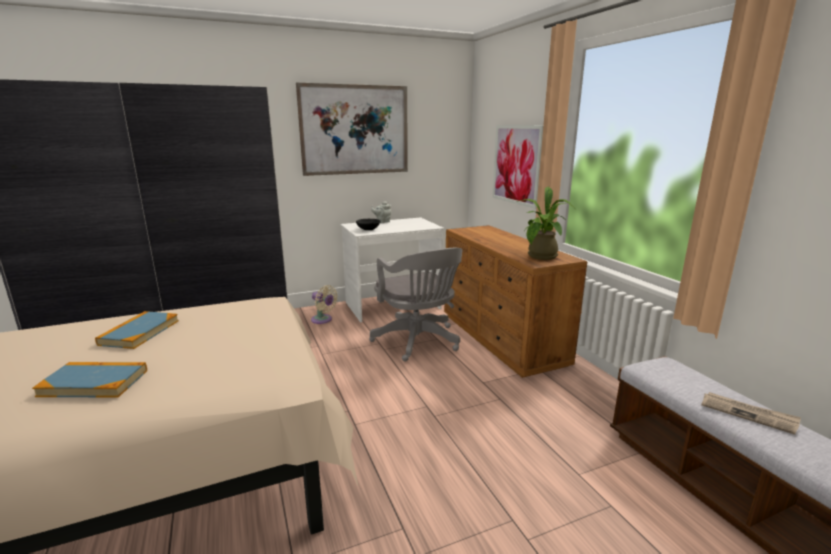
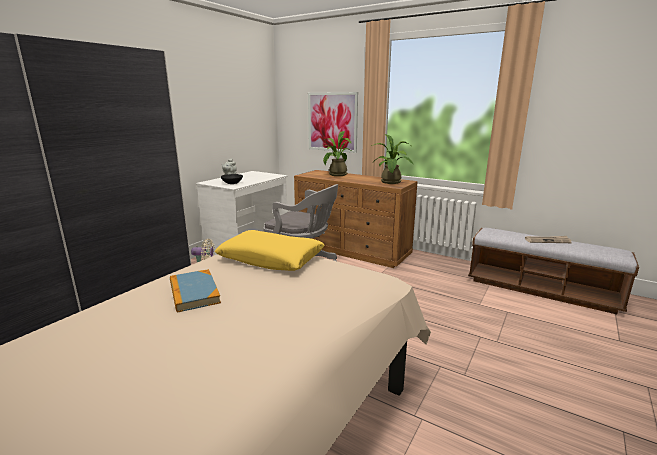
camera: 35 degrees left, 0 degrees up
book [32,362,147,397] -> none
picture [296,83,408,176] -> none
none -> yellow pillow [215,230,324,271]
none -> potted plant [323,131,353,176]

